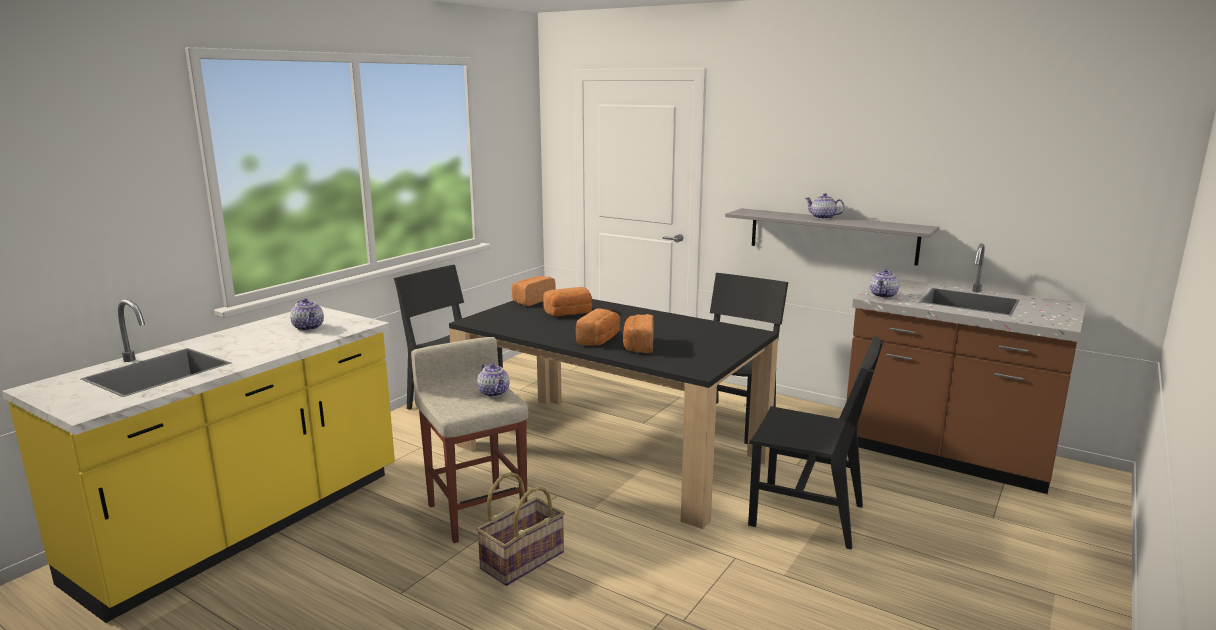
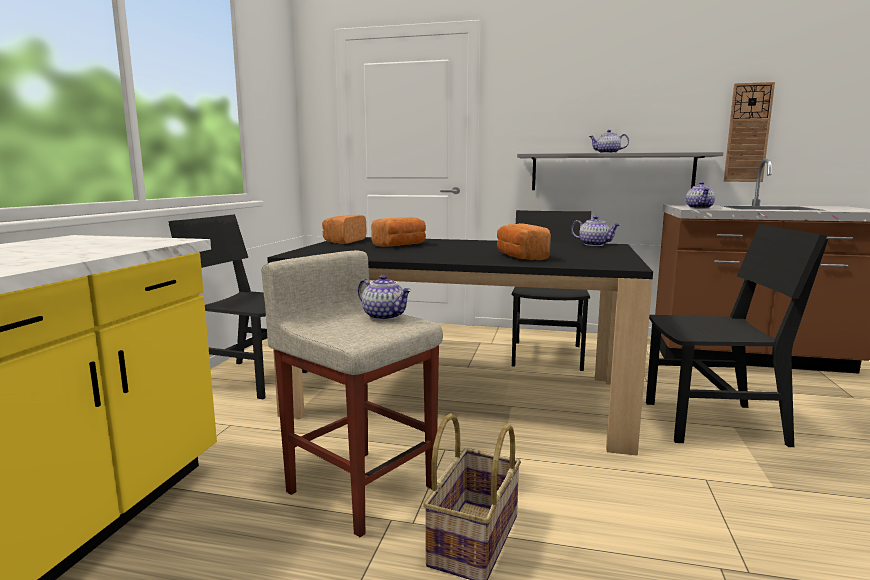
camera: 20 degrees left, 5 degrees down
teapot [290,298,324,331] -> teapot moved to [571,216,620,246]
bread [576,309,620,346] -> none
none -> wall clock [724,82,775,182]

